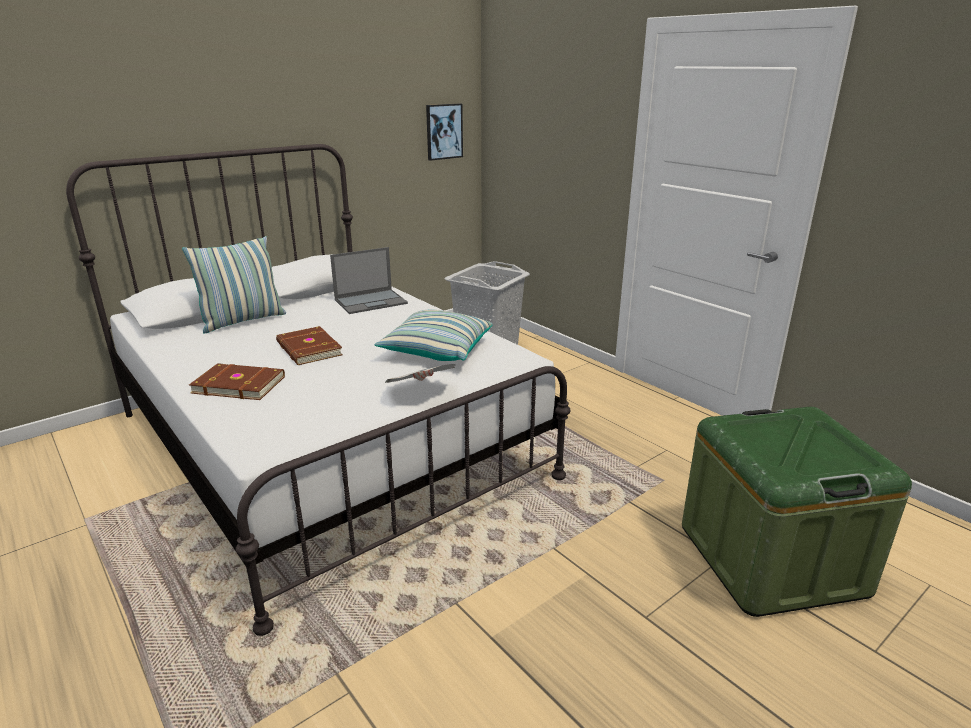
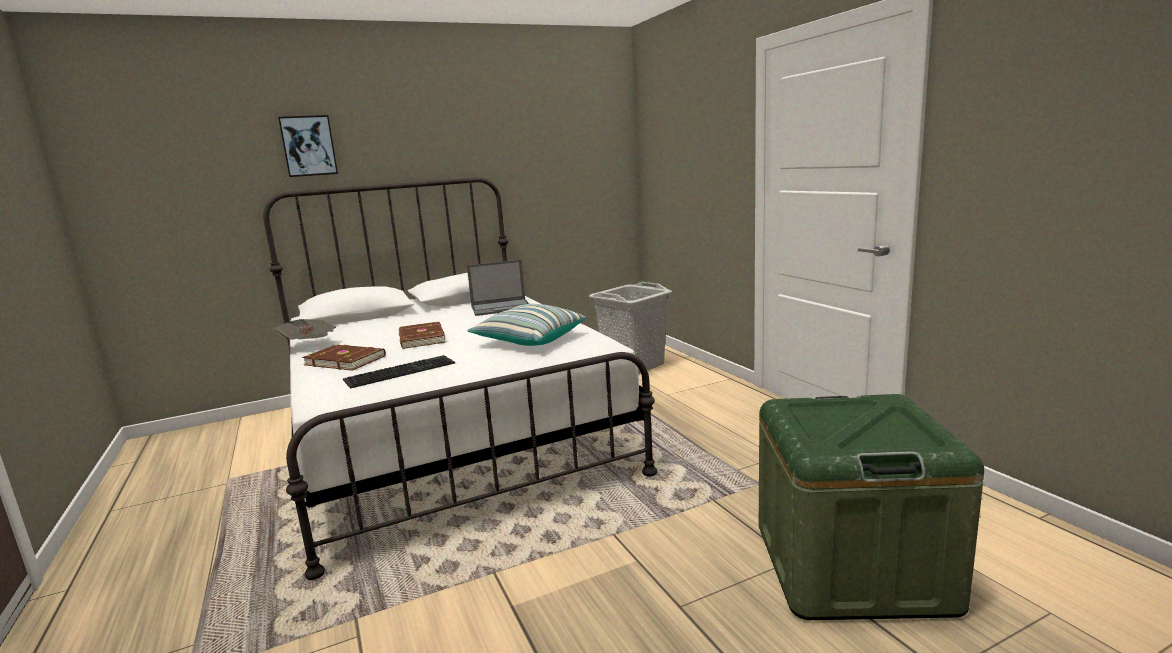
camera: 15 degrees right, 10 degrees down
pillow [182,236,286,333] -> none
newspaper [385,364,456,383] -> newspaper moved to [271,319,335,340]
picture [426,104,463,161] -> picture moved to [278,115,338,177]
none -> keyboard [343,355,455,389]

